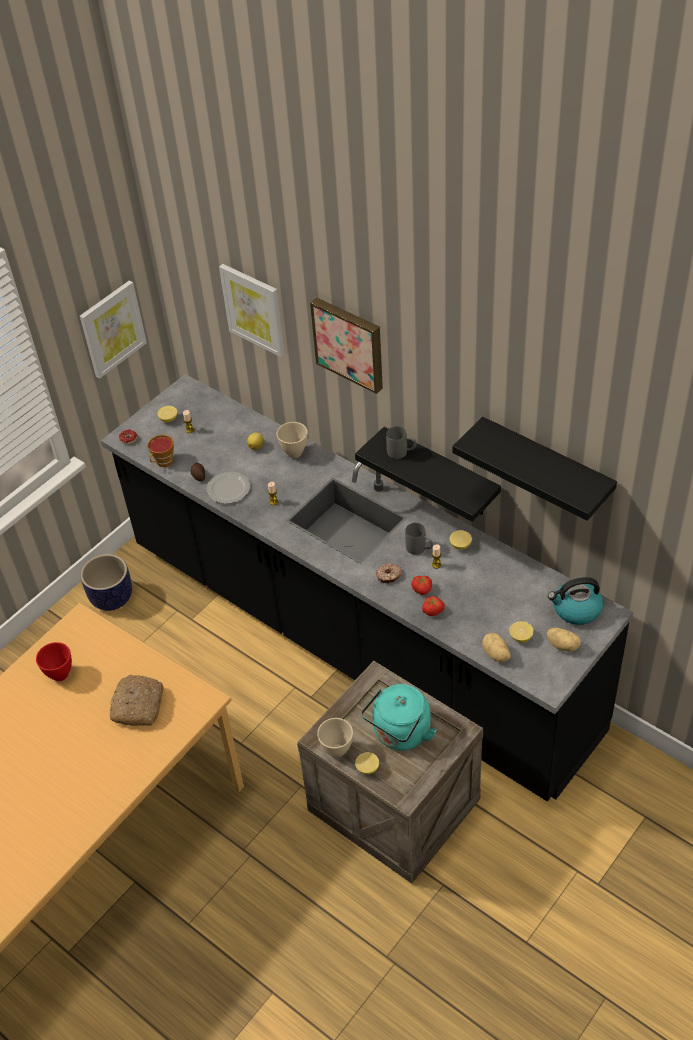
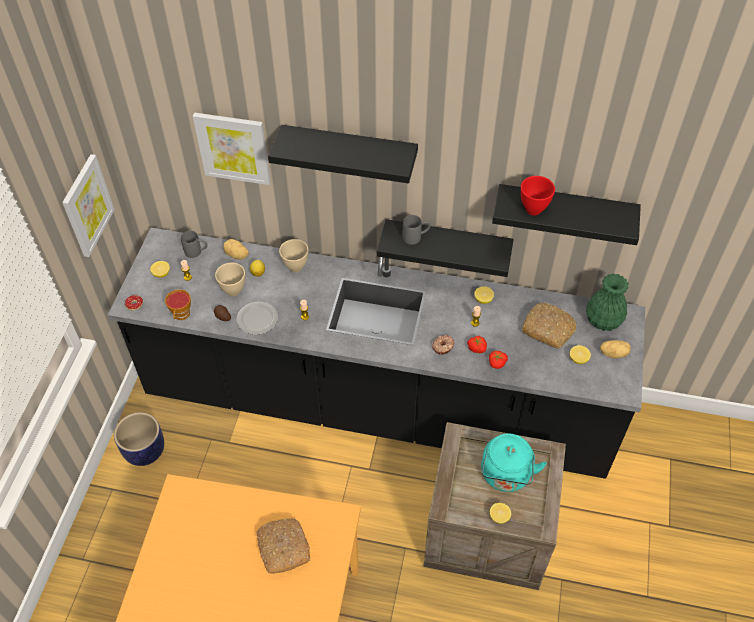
camera: 30 degrees left, 5 degrees up
red bowl [36,642,72,681] -> red bowl moved to [521,176,555,216]
picture [310,297,383,394] -> black shelf [268,125,418,183]
beige bowl [317,718,353,758] -> beige bowl moved to [215,263,245,296]
grey mug [405,523,433,555] -> grey mug moved to [181,231,208,258]
potato [482,633,511,663] -> potato moved to [223,239,249,260]
kettle [548,577,603,625] -> green vase [586,273,629,331]
none -> bread [522,303,576,349]

